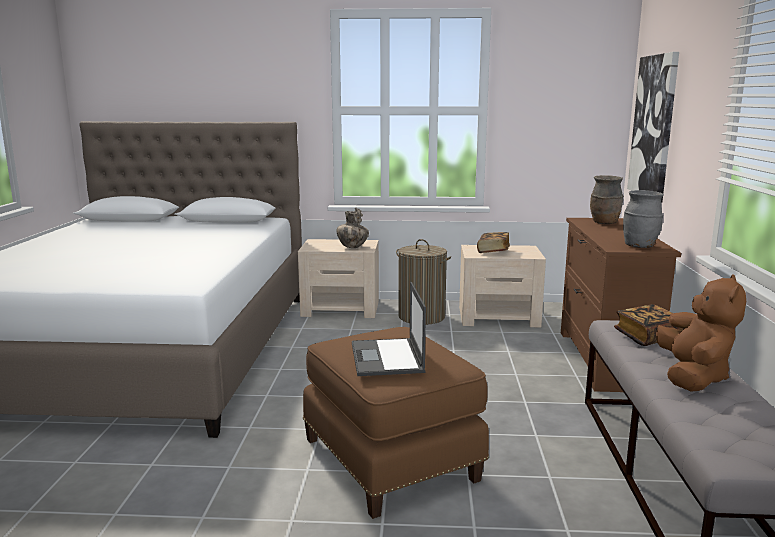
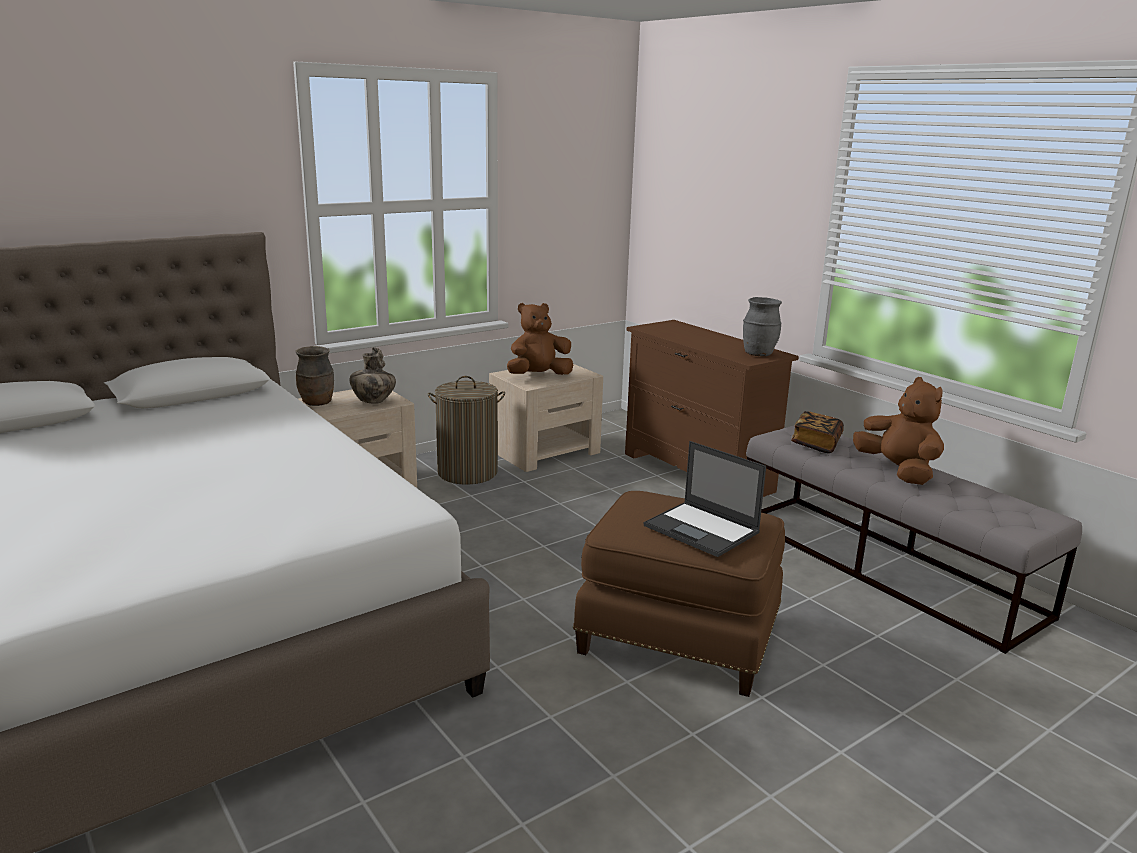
camera: 40 degrees left, 5 degrees up
book [477,232,510,253] -> brown plush toy [507,303,573,375]
brown vase [590,175,623,224] -> brown vase moved to [296,346,334,406]
picture [627,52,679,202] -> none

